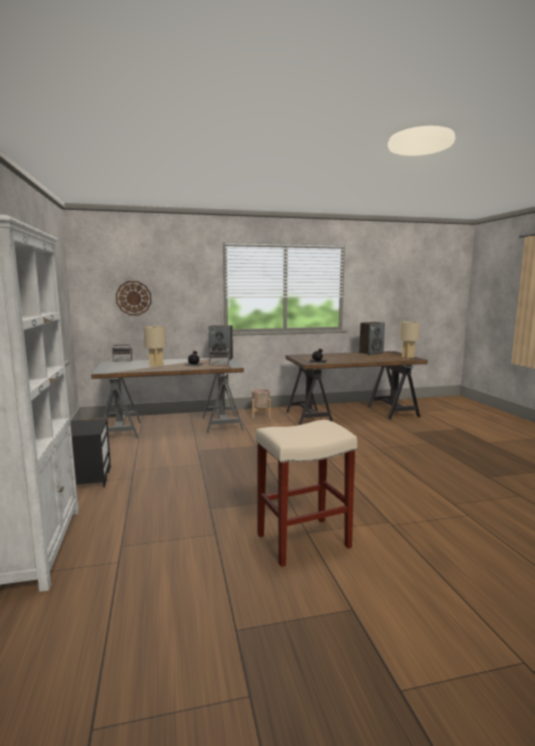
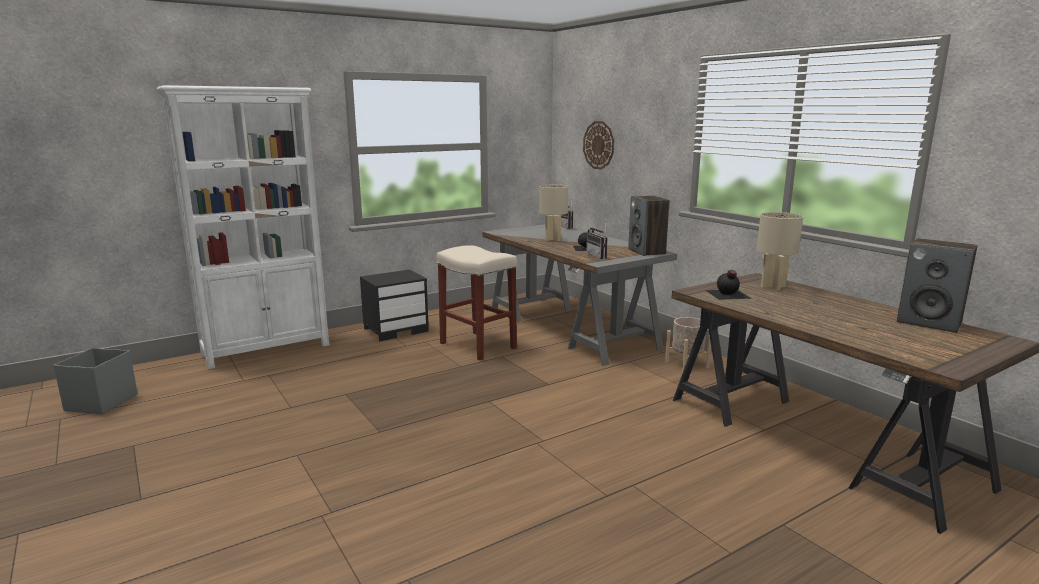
camera: 70 degrees right, 5 degrees up
beige stool [256,420,357,567] -> beige stool moved to [436,245,517,361]
beige table lamp [399,321,420,358] -> beige table lamp moved to [757,212,803,290]
none -> grey storage box [54,348,138,414]

